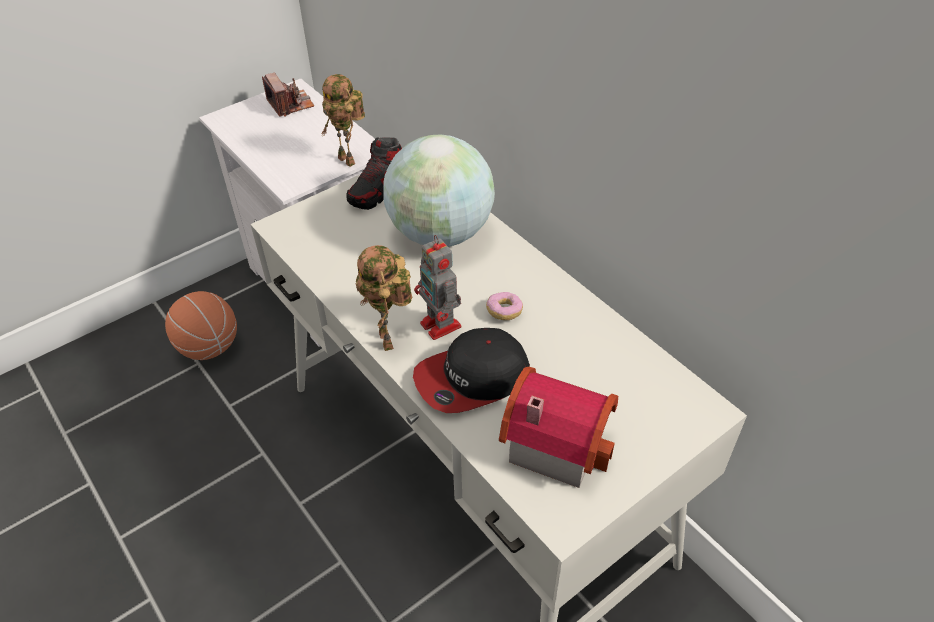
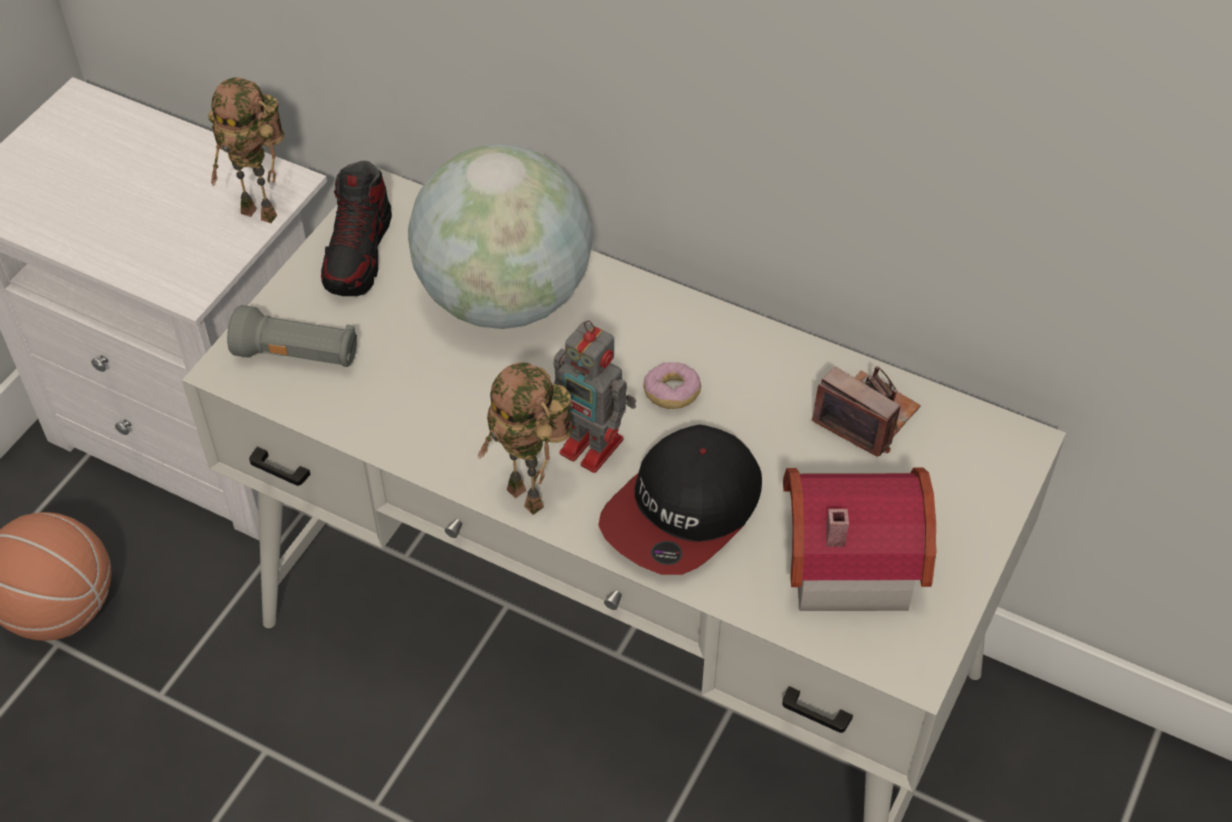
camera: 25 degrees left, 5 degrees up
camera [262,73,314,117] -> camera moved to [812,366,921,457]
none -> grey flashlight [227,305,357,367]

